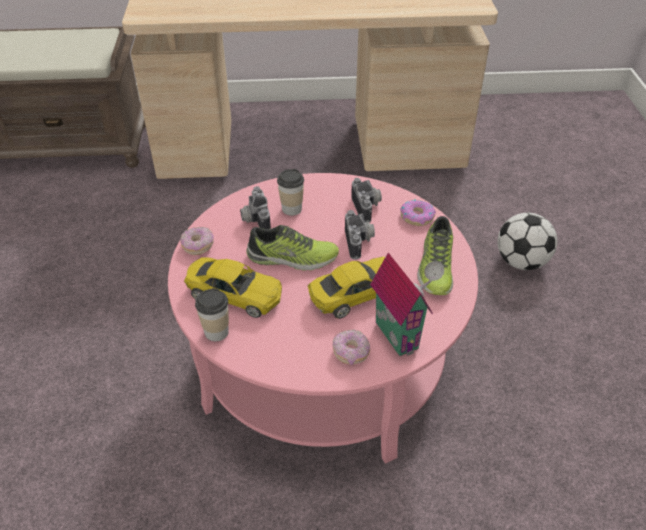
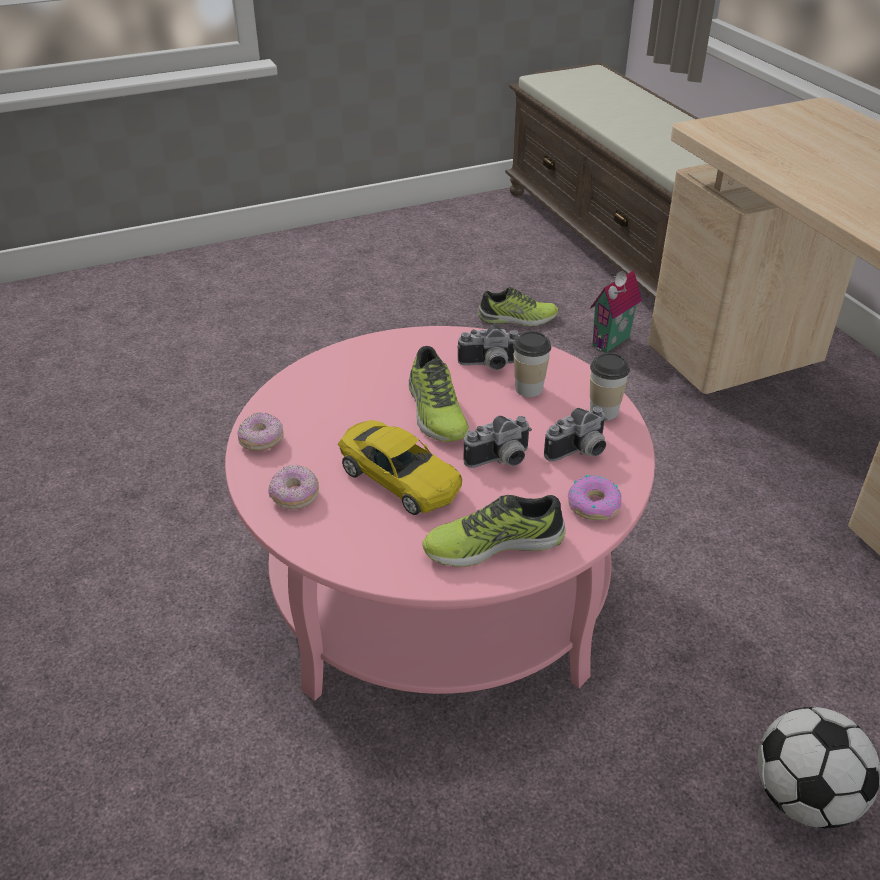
camera: 70 degrees right, 5 degrees down
donut [180,227,214,255] -> donut moved to [237,412,284,451]
yellow toy car [184,257,282,318] -> none
cup [195,288,229,341] -> cup moved to [590,353,630,420]
camera [240,186,271,229] -> camera turned 150 degrees counterclockwise [457,325,520,370]
toy house [370,253,444,356] -> toy house moved to [590,270,642,353]
none -> shoe [478,287,558,326]

